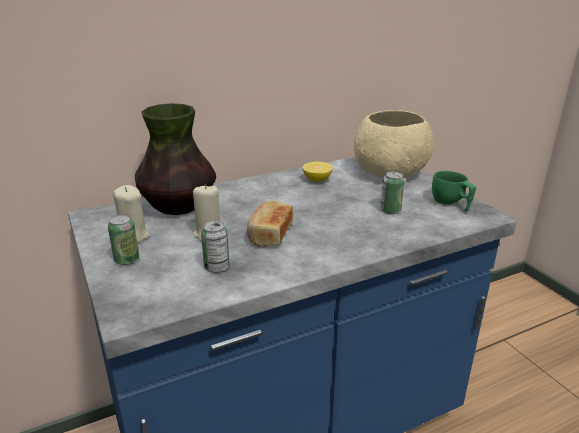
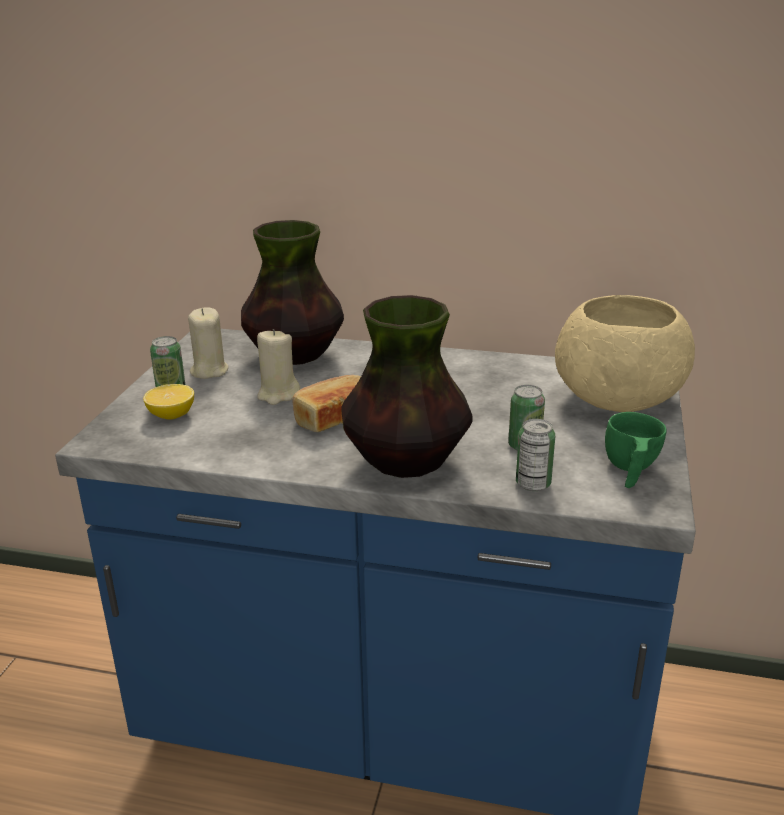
camera: 40 degrees right, 0 degrees up
can [201,221,229,273] -> can moved to [516,419,555,491]
lemon [303,162,333,182] -> lemon moved to [143,384,194,419]
none -> vase [342,295,472,478]

